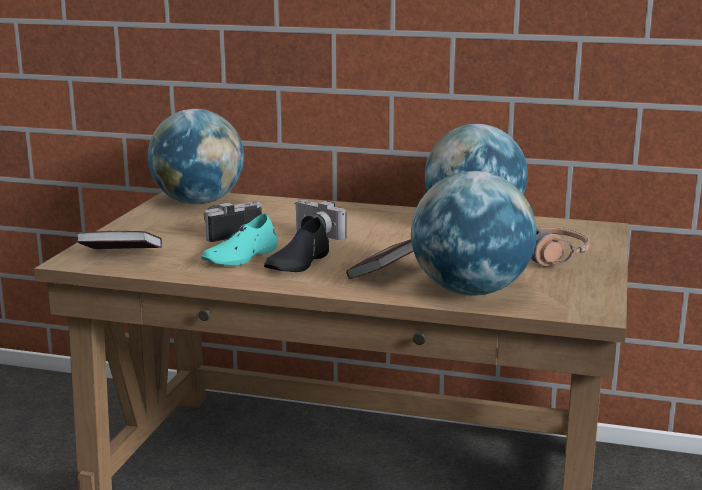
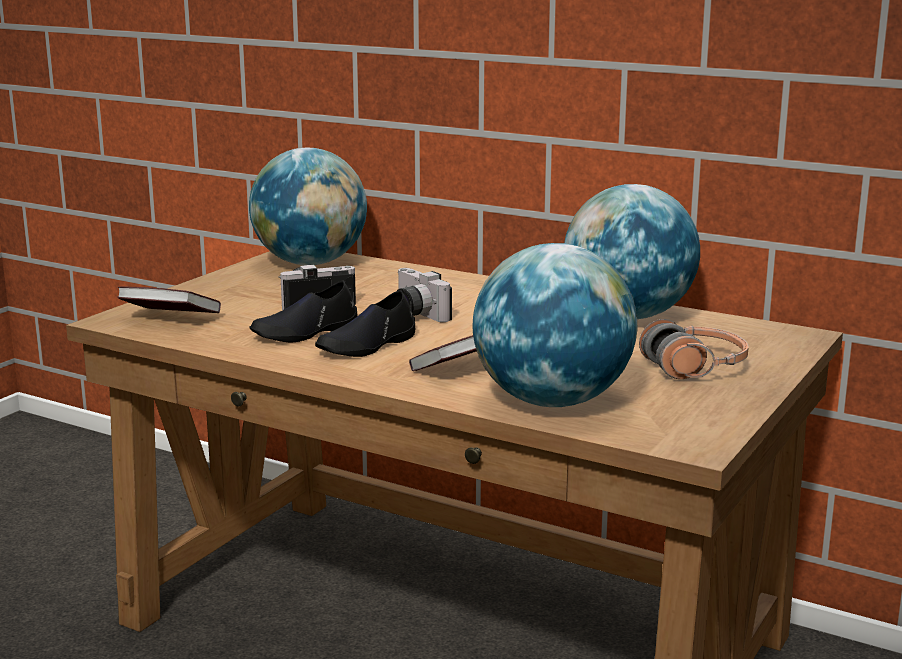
camera: 15 degrees right, 0 degrees up
turquoise shoe [201,213,277,266] -> black shoe [249,281,358,342]

